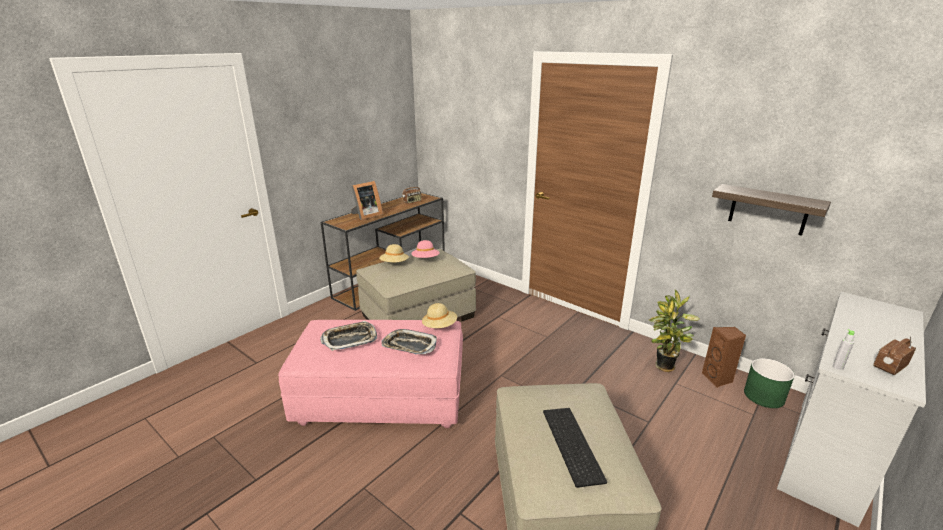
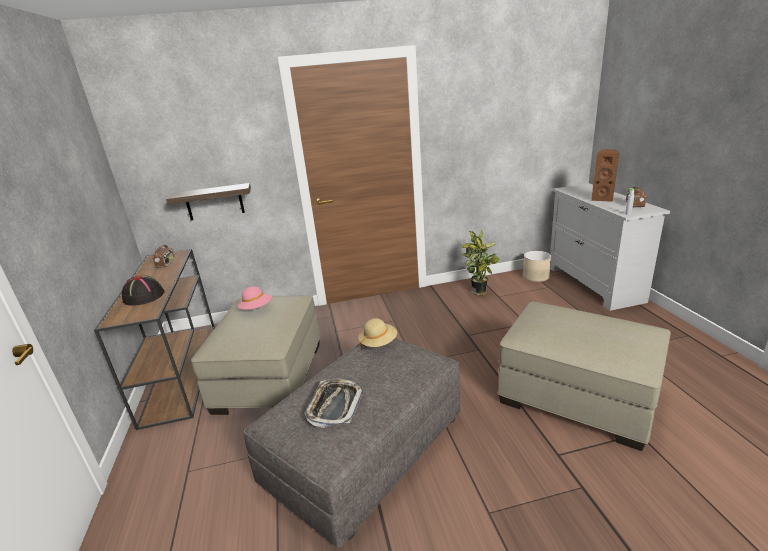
camera: 50 degrees left, 0 degrees up
pink ottoman [278,320,463,428] -> grey ottoman [243,338,461,548]
picture frame [351,181,383,220] -> black hat [122,275,165,306]
beige hat [379,244,409,262] -> none
tray [382,329,437,354] -> none
keyboard [543,408,607,488] -> none
brown speaker [702,327,746,388] -> brown speaker moved to [591,149,619,202]
shelf [712,184,831,236] -> shelf moved to [166,183,251,220]
green planter [744,358,795,408] -> beige planter [523,251,551,282]

